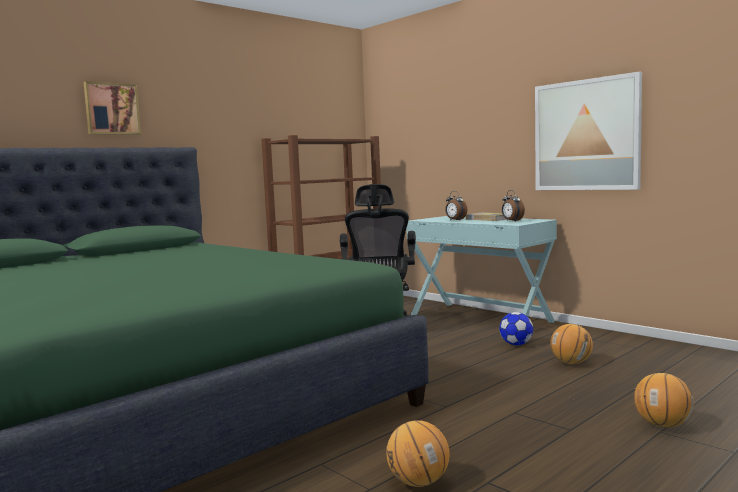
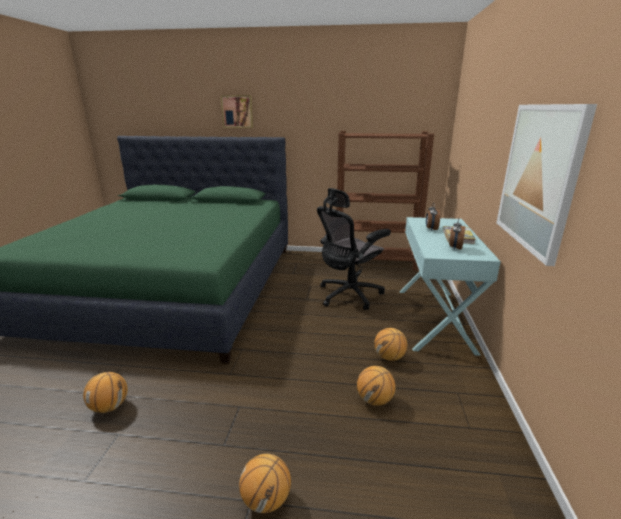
camera: 50 degrees right, 15 degrees up
football [499,312,533,345] -> basketball [374,328,407,361]

